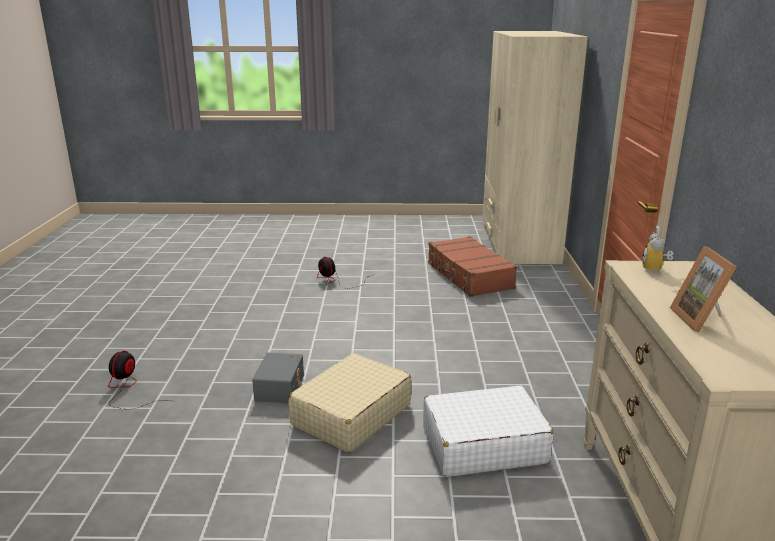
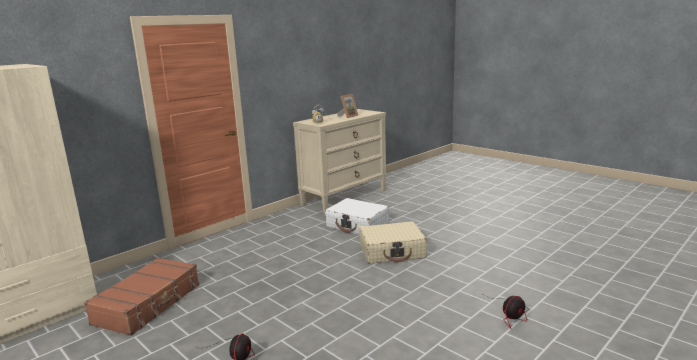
camera: 135 degrees left, 5 degrees down
grey storage box [252,353,304,403] -> none

